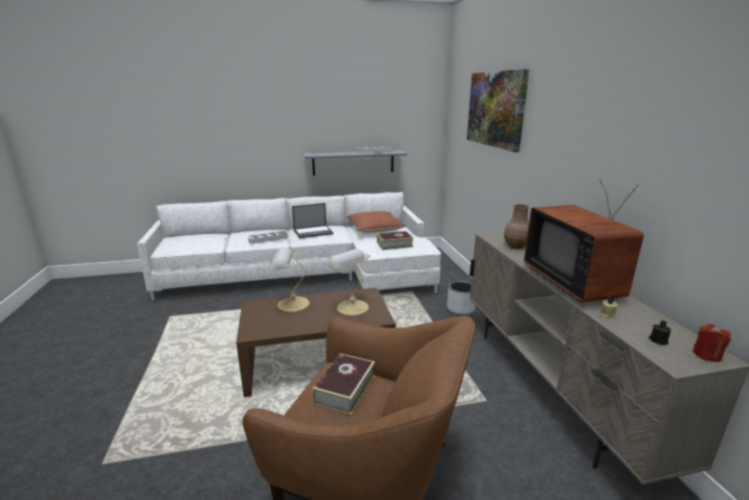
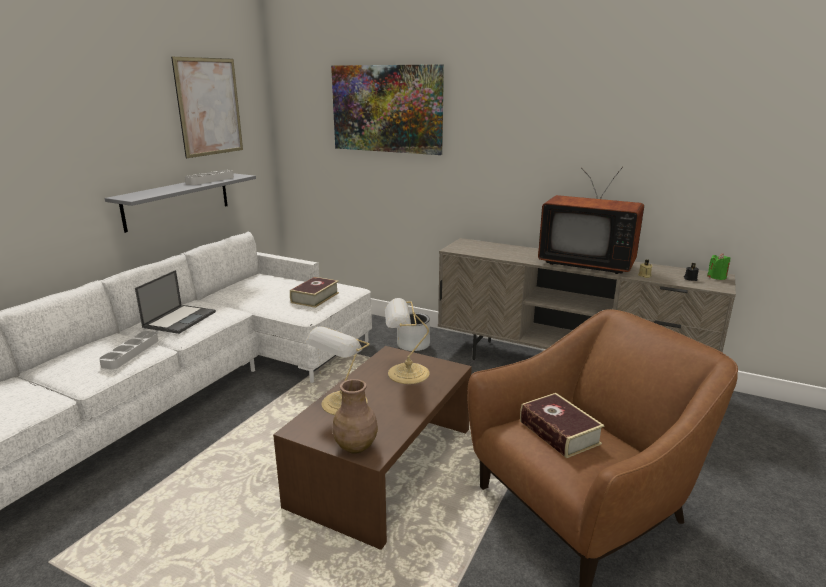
camera: 50 degrees left, 0 degrees up
pillow [347,211,406,233] -> none
brown vase [504,204,530,249] -> brown vase moved to [332,379,378,454]
red candle [693,324,731,362] -> green candle [707,253,731,280]
none -> picture [171,57,243,158]

